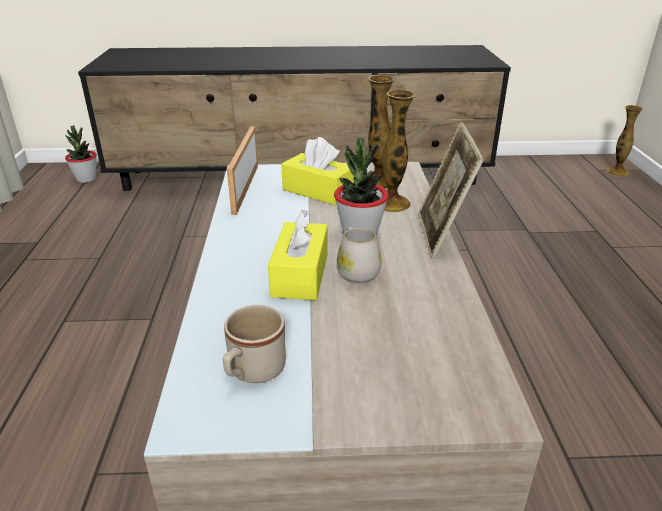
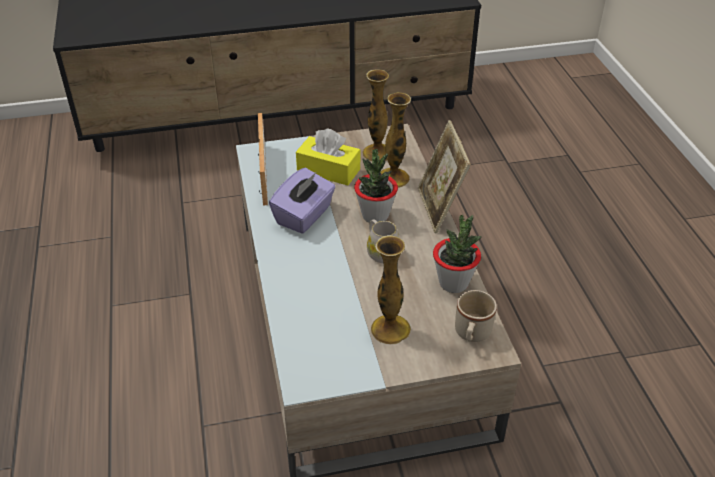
camera: 10 degrees left, 10 degrees up
potted plant [65,125,97,183] -> potted plant moved to [433,215,482,293]
beige mug [223,305,286,383] -> beige mug moved to [455,290,497,342]
yellow tissue box [268,209,328,300] -> none
vase [606,105,643,177] -> vase moved to [371,235,411,344]
none -> purple tissue box [269,168,336,233]

